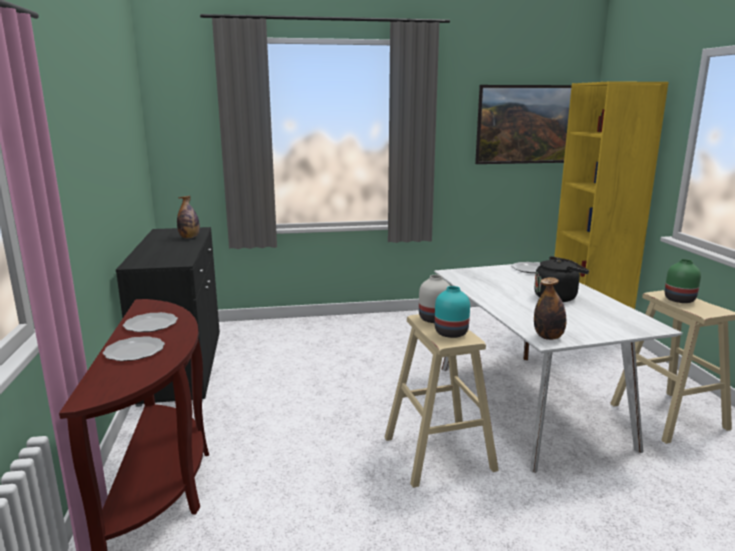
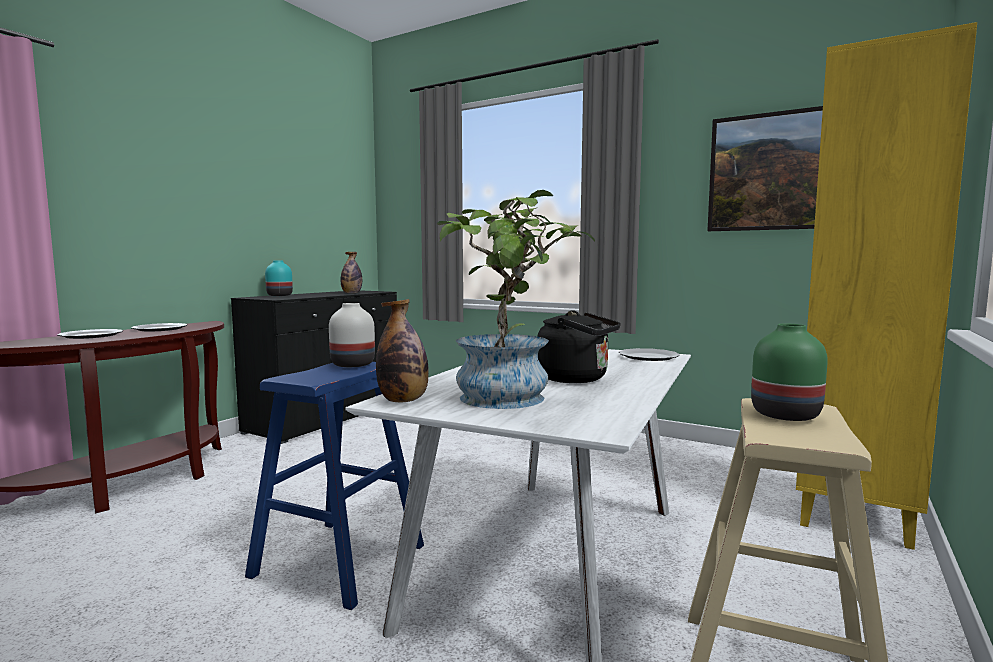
camera: 40 degrees right, 10 degrees down
beige stool [384,314,499,488] -> blue stool [245,362,424,610]
turquoise vase [435,286,470,338] -> turquoise vase moved to [265,261,293,296]
none -> potted plant [437,190,595,409]

